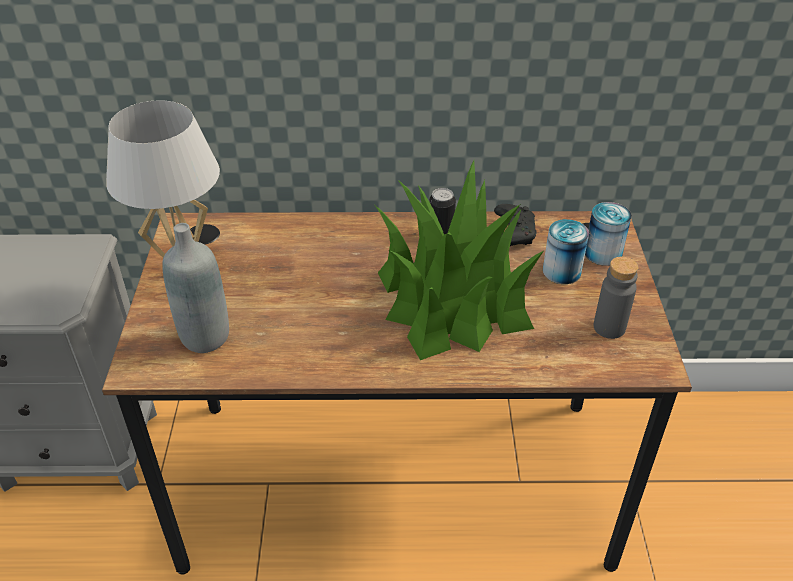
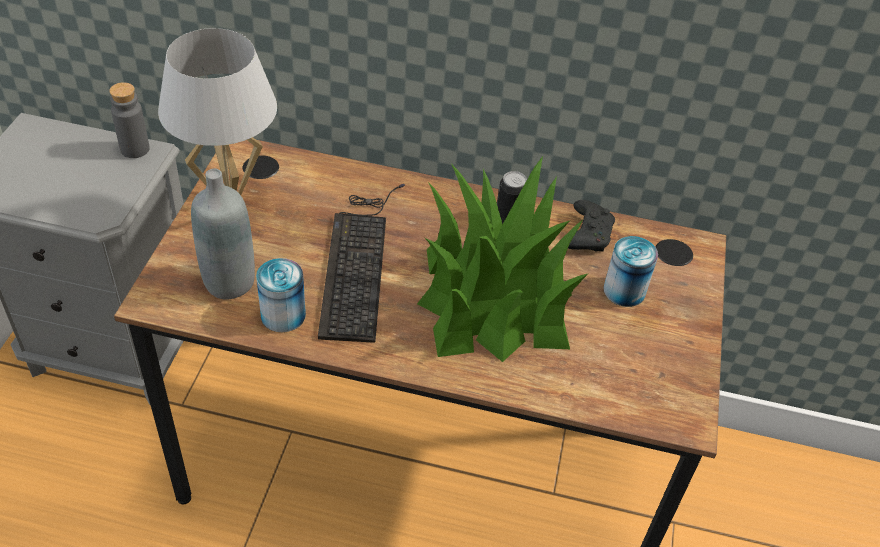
camera: 10 degrees right, 5 degrees up
can [585,202,632,266] -> can moved to [256,258,306,332]
grey bottle [593,256,638,339] -> grey bottle moved to [109,82,150,158]
none -> keyboard [318,184,405,343]

